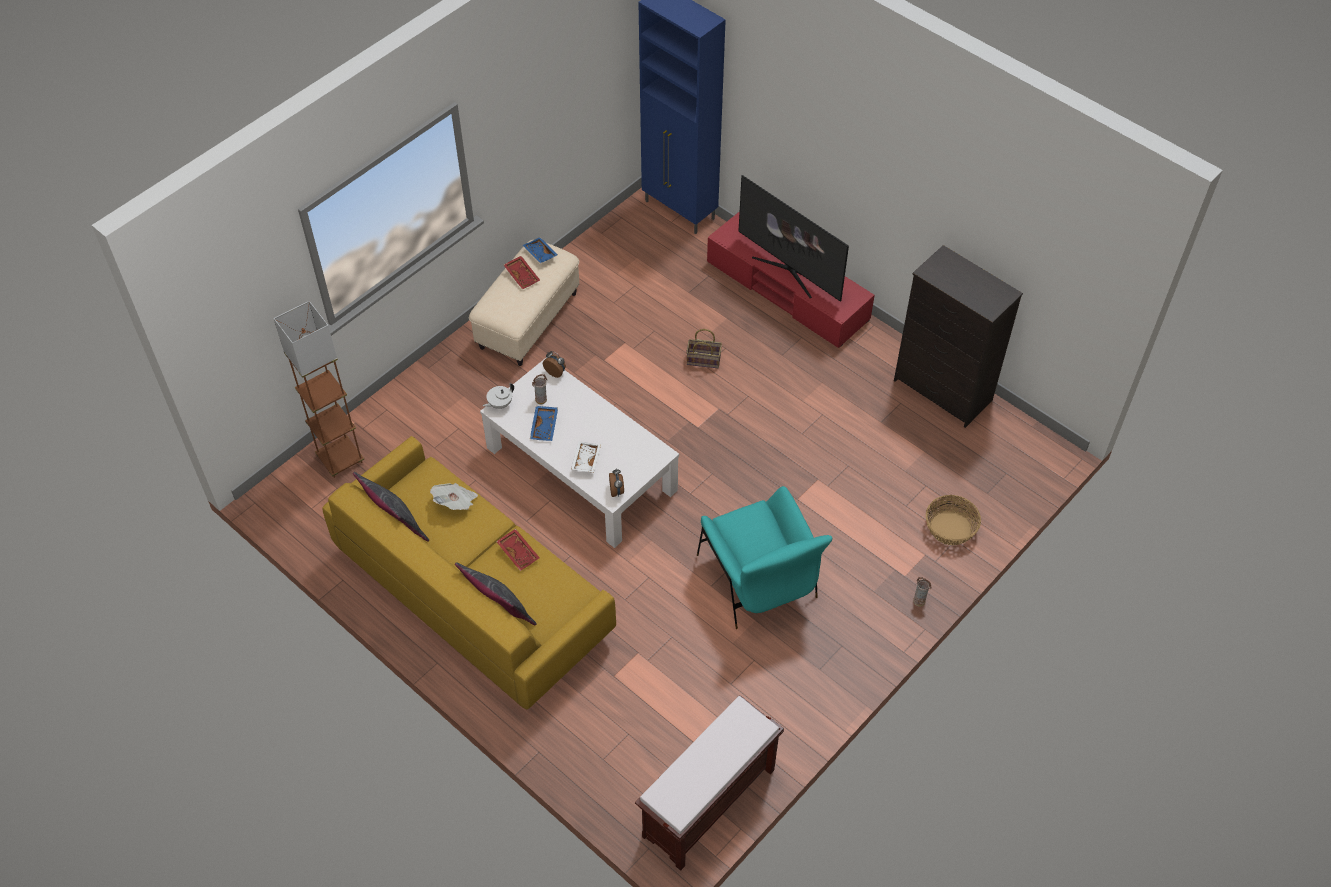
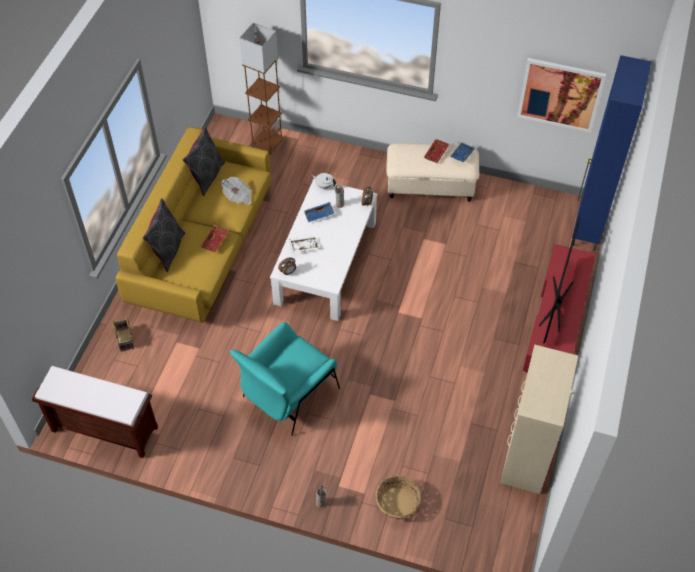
camera: 65 degrees right, 0 degrees up
basket [686,329,722,368] -> basket moved to [112,318,134,351]
black dresser [894,245,1023,428] -> beige dresser [500,345,578,494]
none -> picture [517,58,606,133]

